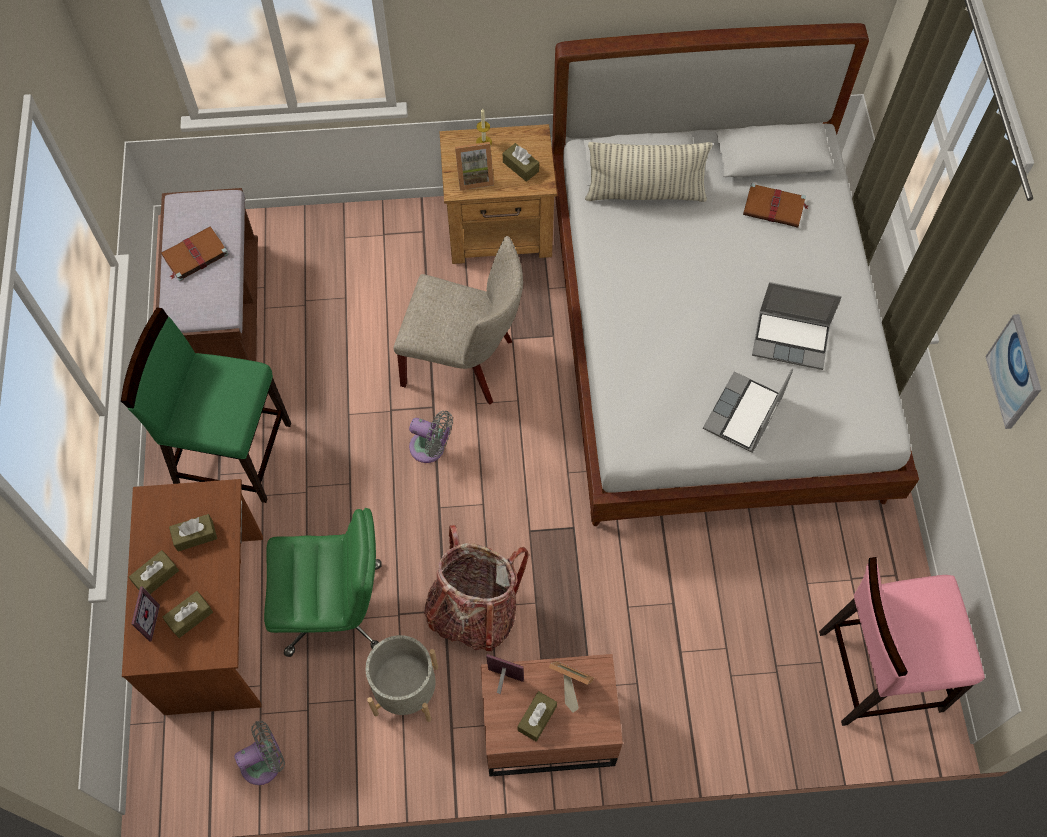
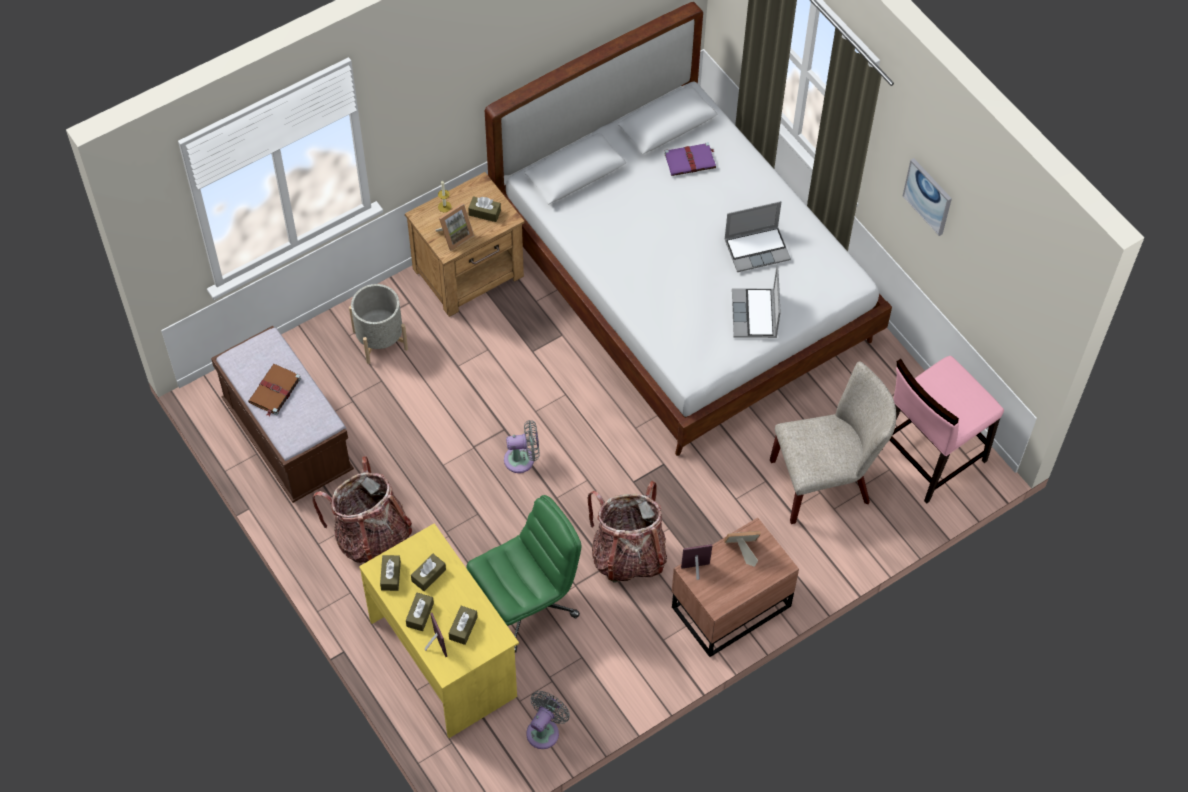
camera: 30 degrees left, 5 degrees down
green chair [121,308,291,503] -> backpack [313,456,412,563]
brown desk [122,479,263,715] -> yellow desk [359,523,519,738]
grey planter [366,635,438,722] -> grey planter moved to [349,284,408,364]
beige chair [393,236,523,404] -> beige chair moved to [770,361,896,524]
brown tissue box [518,691,557,742] -> brown tissue box moved to [380,555,401,591]
pillow [585,142,713,202] -> none
brown book [743,183,808,228] -> purple book [664,142,716,176]

